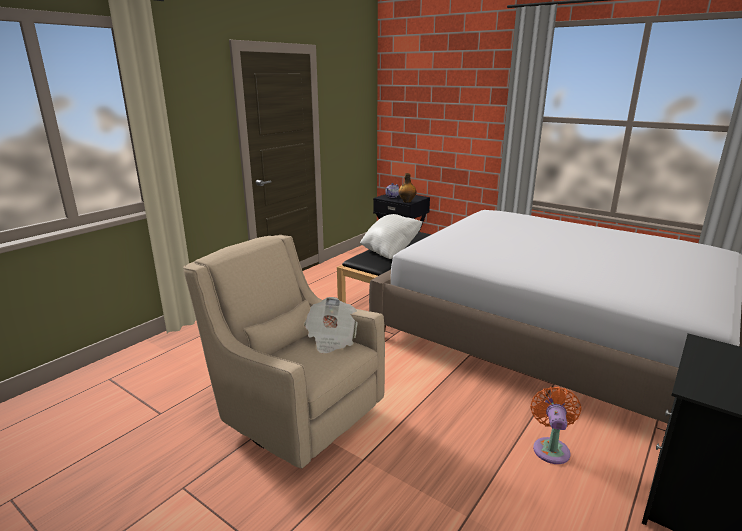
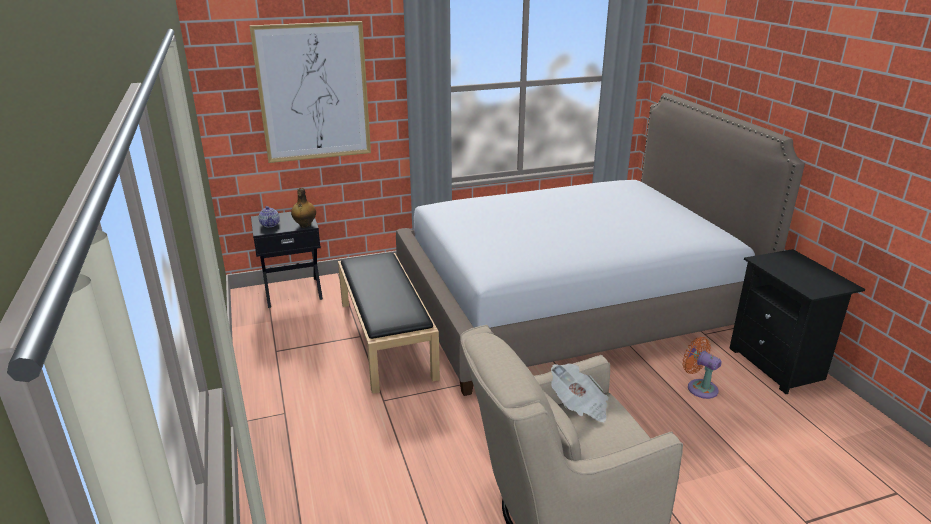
camera: 55 degrees left, 5 degrees up
white pillow [360,214,423,259] -> none
none -> picture [249,21,371,163]

